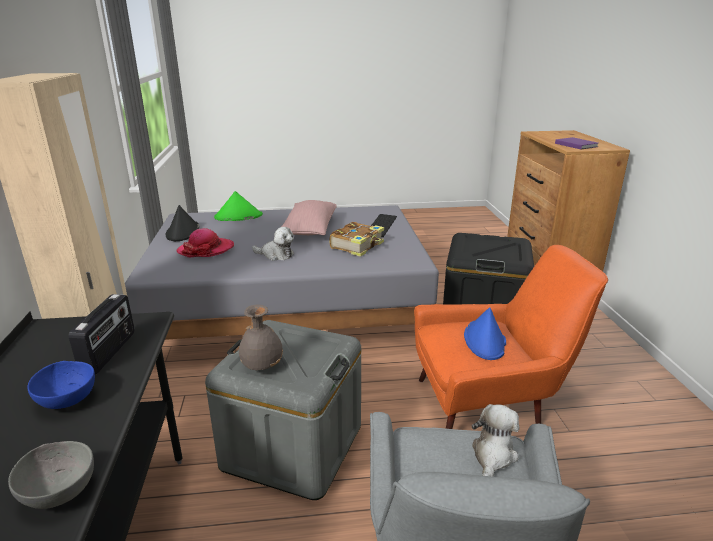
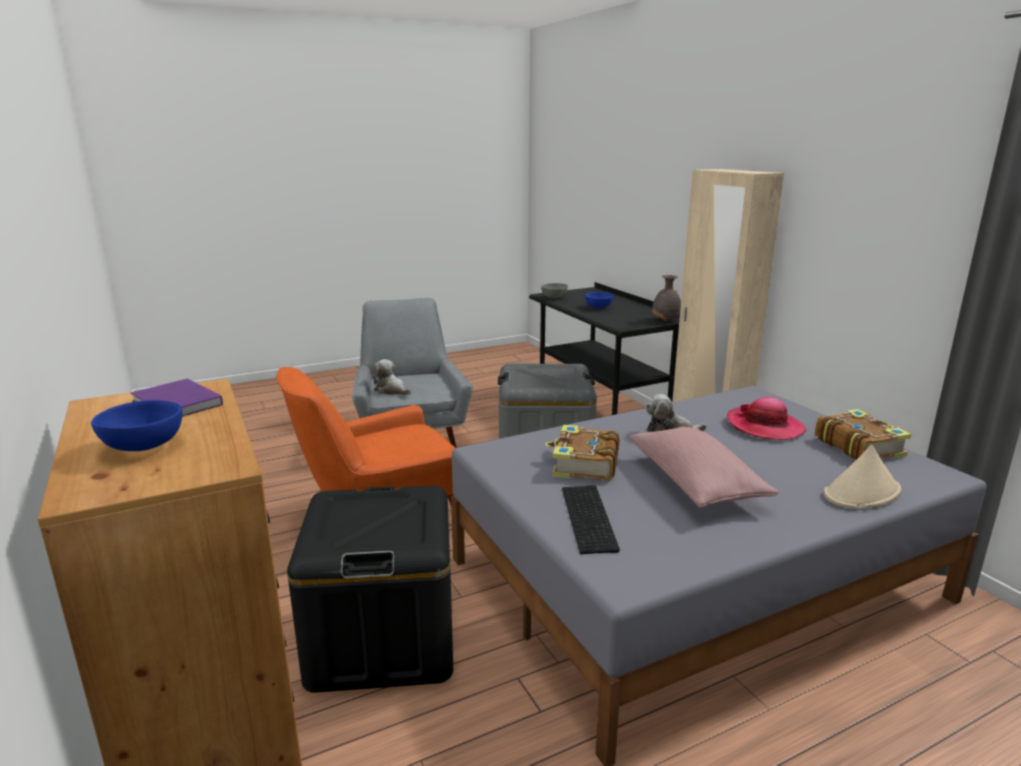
camera: 160 degrees right, 5 degrees down
radio [68,294,135,375] -> none
black hat [166,205,199,241] -> book [815,409,912,460]
green hat [214,191,263,221] -> beige hat [824,445,901,508]
grey vase [239,305,283,370] -> grey vase moved to [652,275,681,321]
blue hat [464,307,506,360] -> none
plush toy [472,404,519,476] -> plush toy turned 120 degrees clockwise [372,359,411,395]
none -> blue bowl [91,400,182,451]

